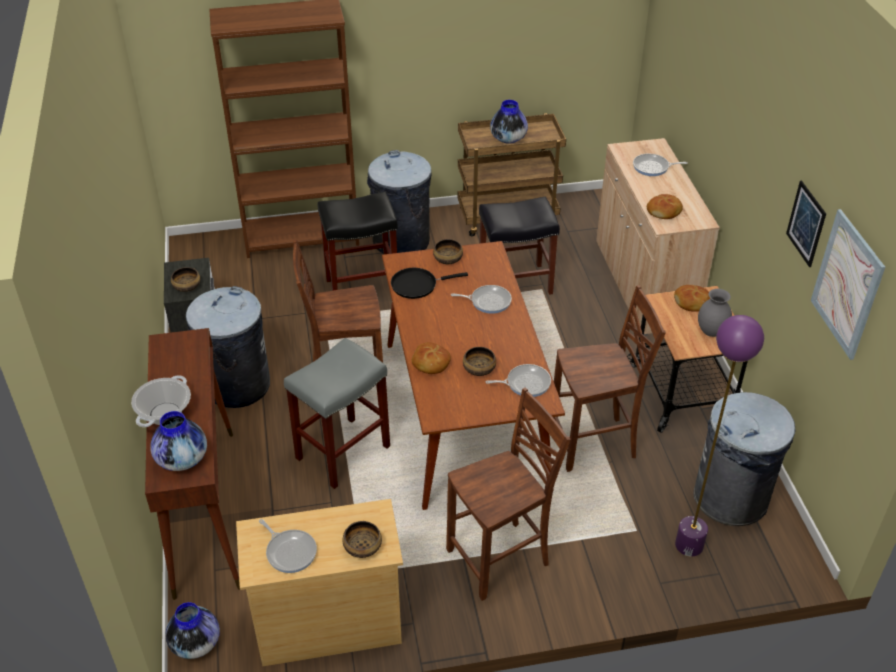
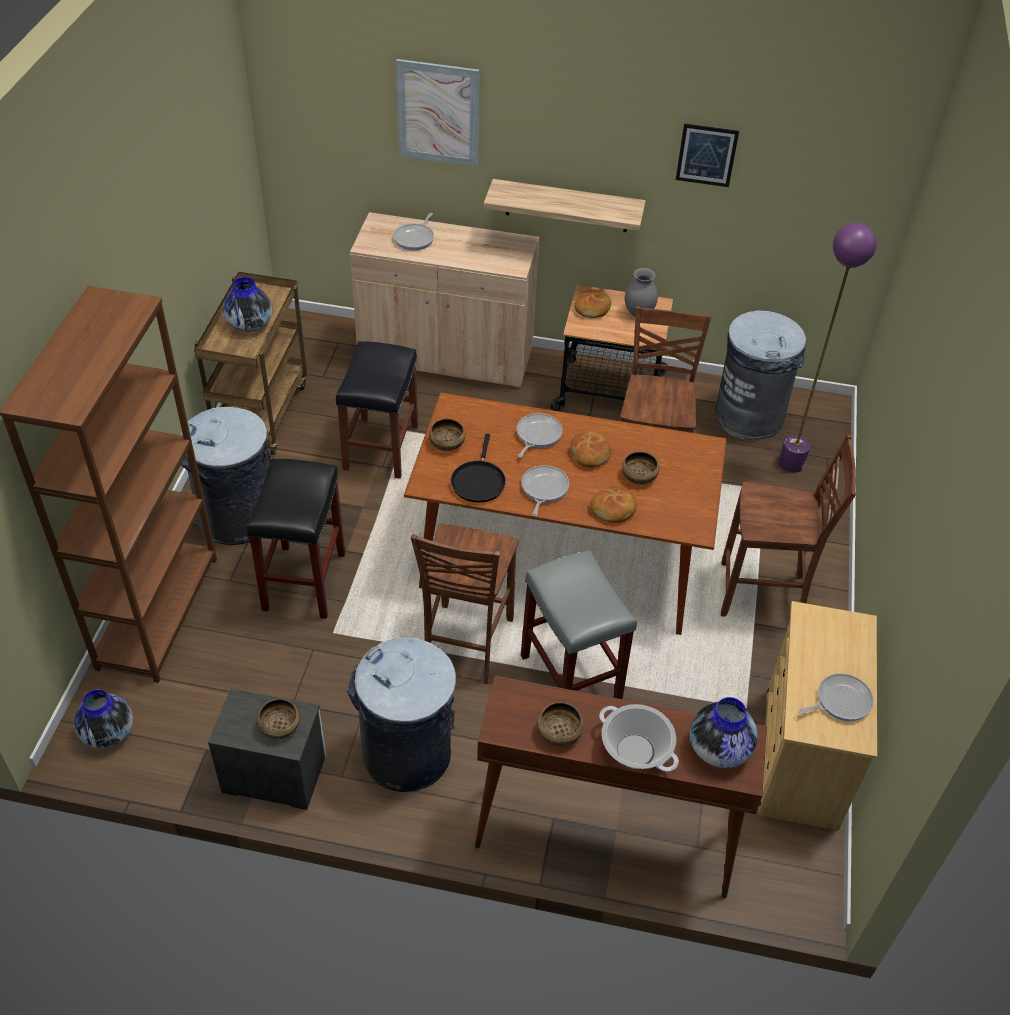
camera: 70 degrees left, 5 degrees up
vase [165,602,220,659] -> vase moved to [74,689,133,749]
bowl [342,521,382,558] -> bowl moved to [537,702,584,746]
brown chair [446,388,571,601] -> brown chair turned 105 degrees clockwise [721,435,857,617]
frying pan [486,364,551,397] -> frying pan moved to [521,465,569,516]
bread [647,194,683,219] -> bread moved to [570,432,611,468]
picture [811,209,885,360] -> picture moved to [396,59,479,167]
none -> shelf [484,179,646,232]

